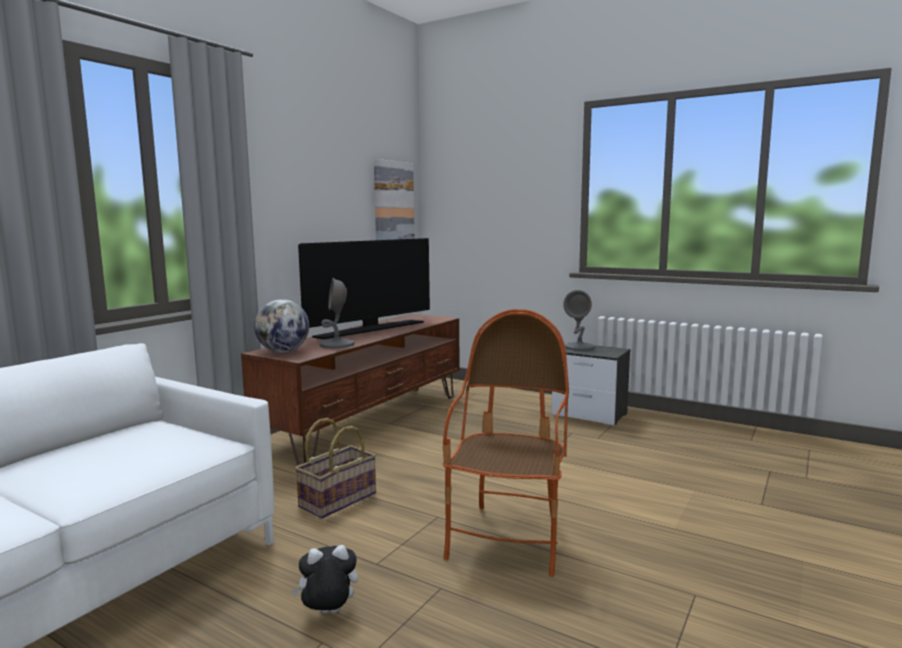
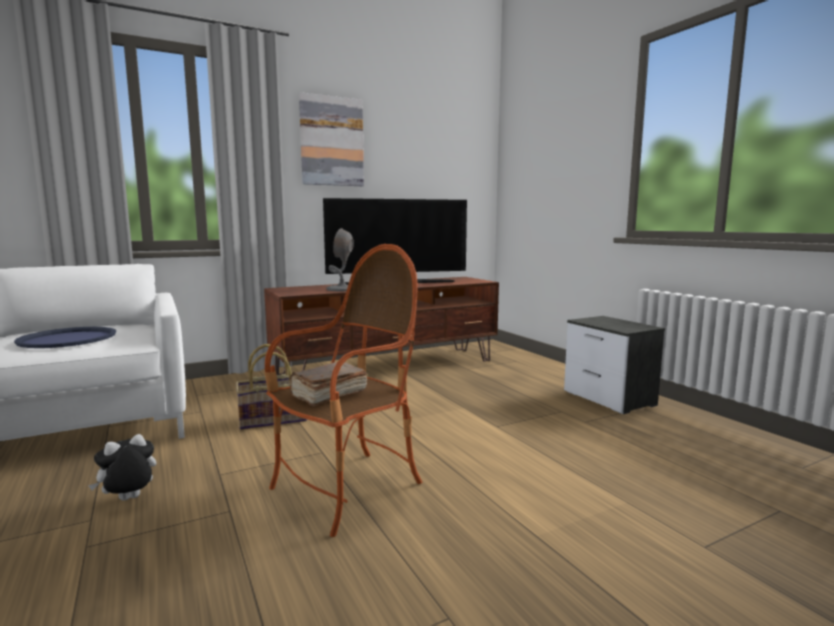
camera: 30 degrees right, 0 degrees up
globe [254,299,309,352] -> none
plush toy [291,545,358,613] -> plush toy turned 60 degrees counterclockwise [88,434,156,501]
picture [374,159,415,240] -> picture moved to [299,92,364,186]
grey table lamp [563,290,595,351] -> none
none -> blue tray [14,327,116,348]
none -> brown book [289,362,367,407]

